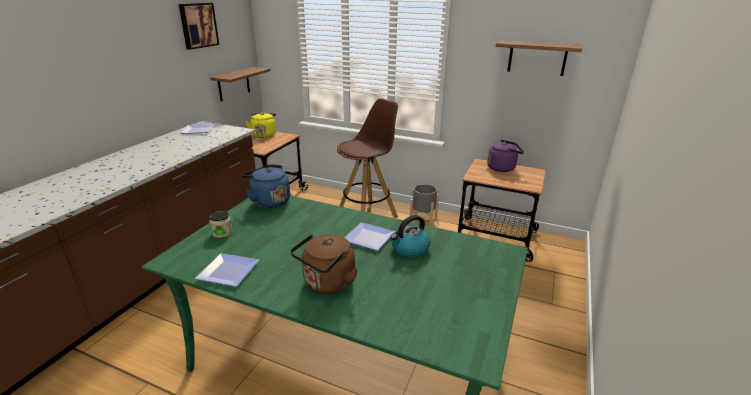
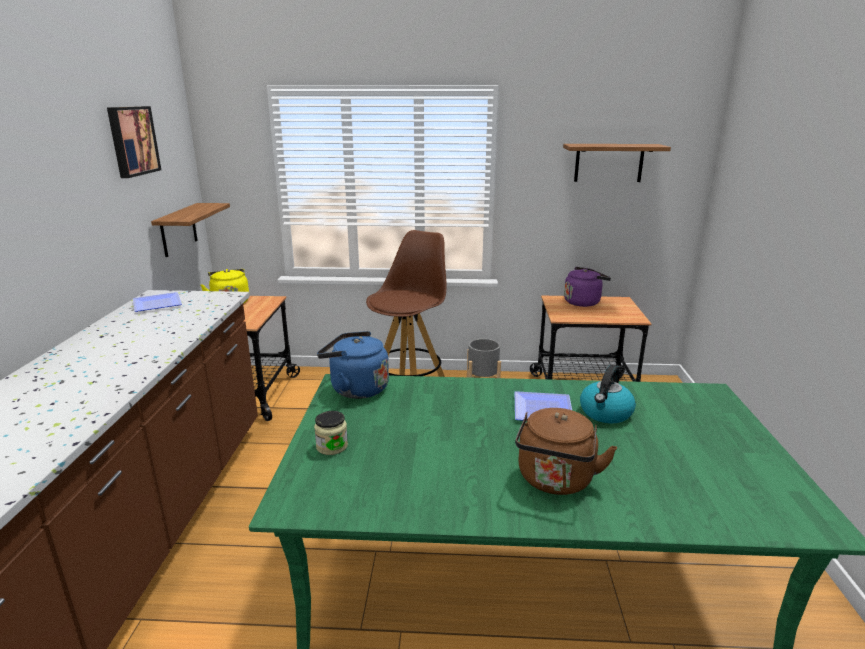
camera: 20 degrees left, 5 degrees down
plate [195,253,259,287] -> none

